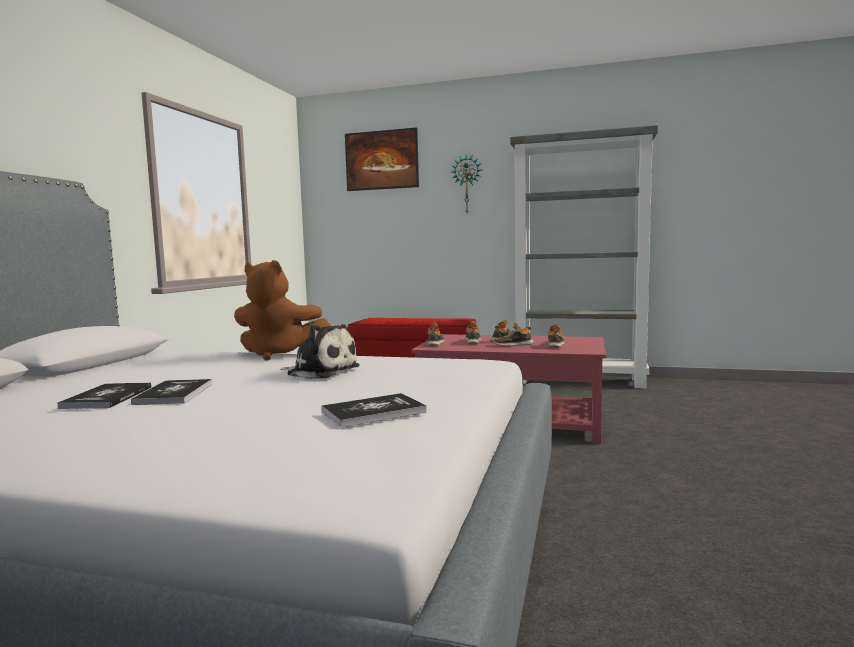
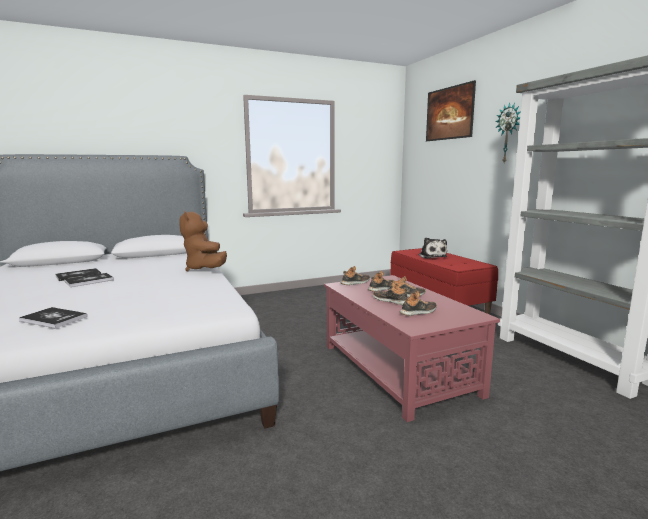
camera: 50 degrees right, 5 degrees up
plush toy [280,324,360,379] -> plush toy moved to [419,238,447,259]

